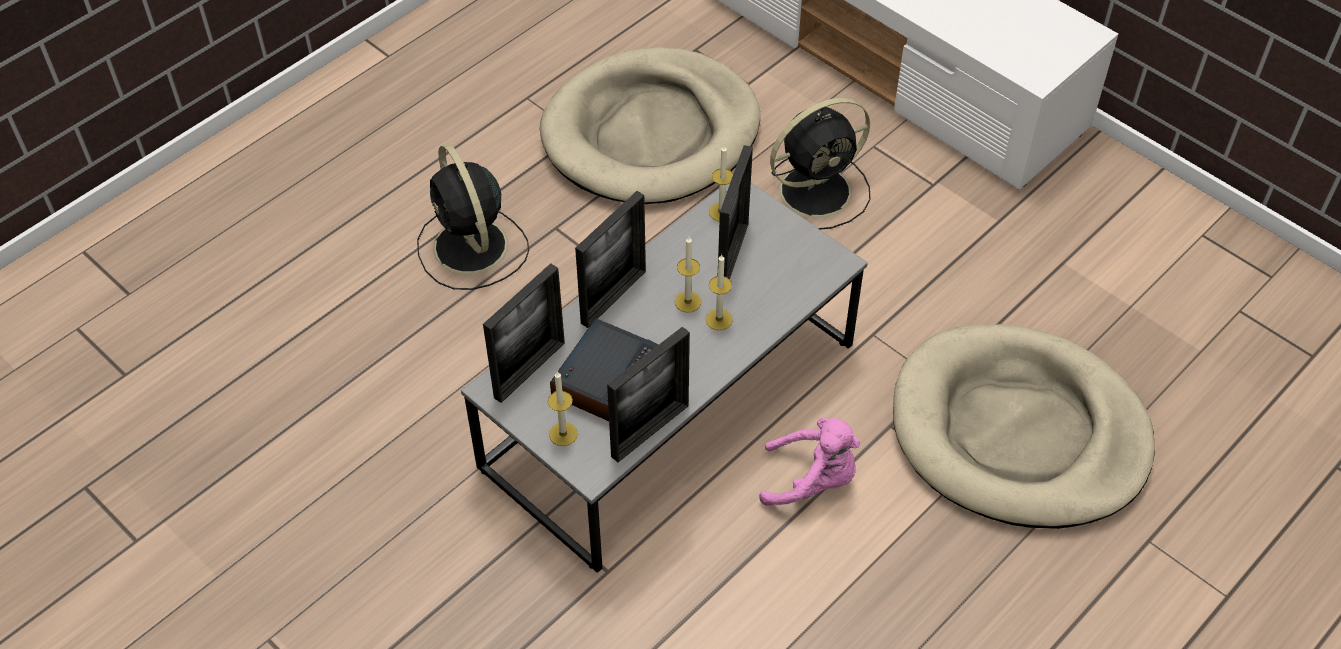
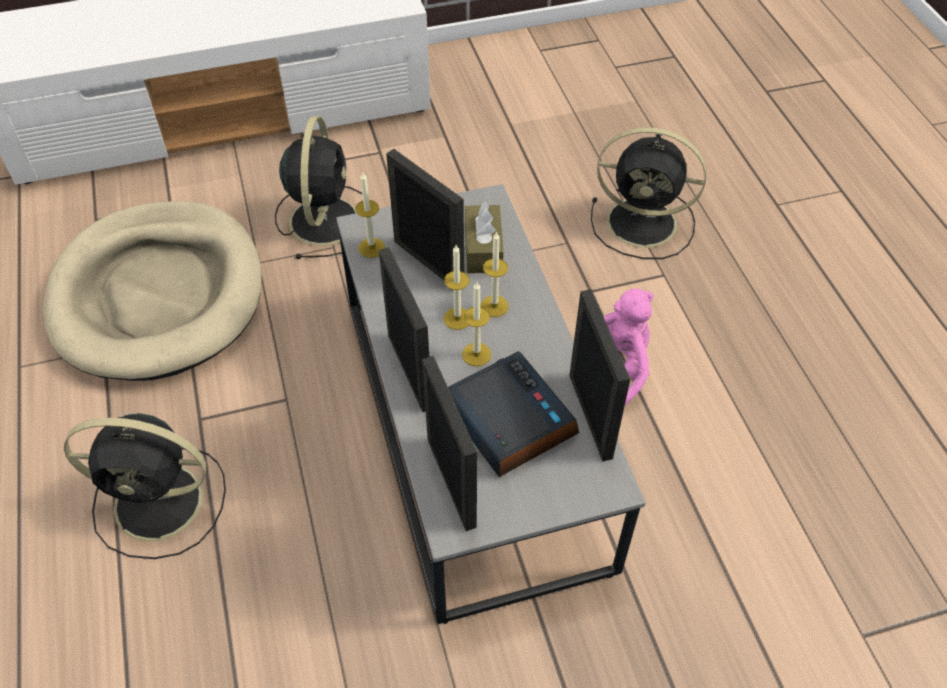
camera: 60 degrees left, 0 degrees up
candle [548,371,578,446] -> candle moved to [462,282,491,366]
beige dog bed [893,324,1155,529] -> black fan [591,127,707,259]
none -> brown tissue box [465,201,504,273]

